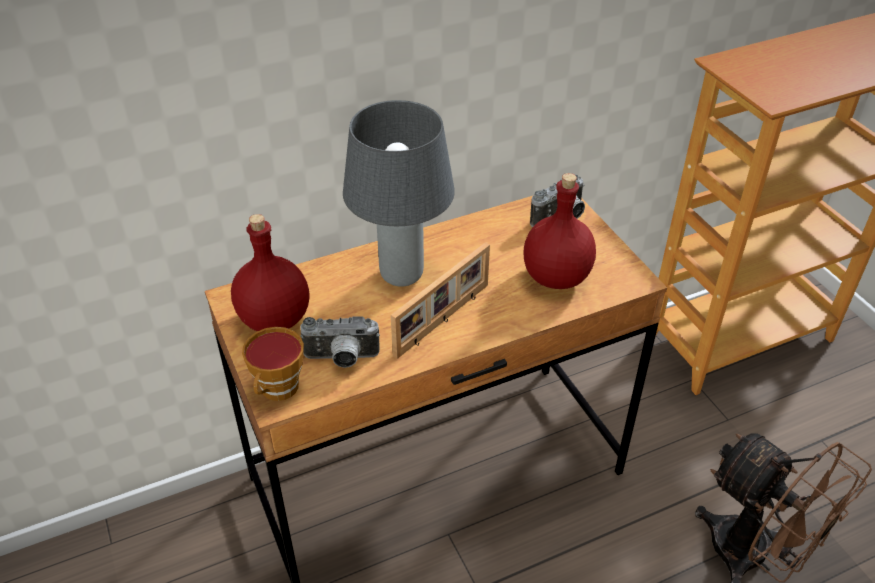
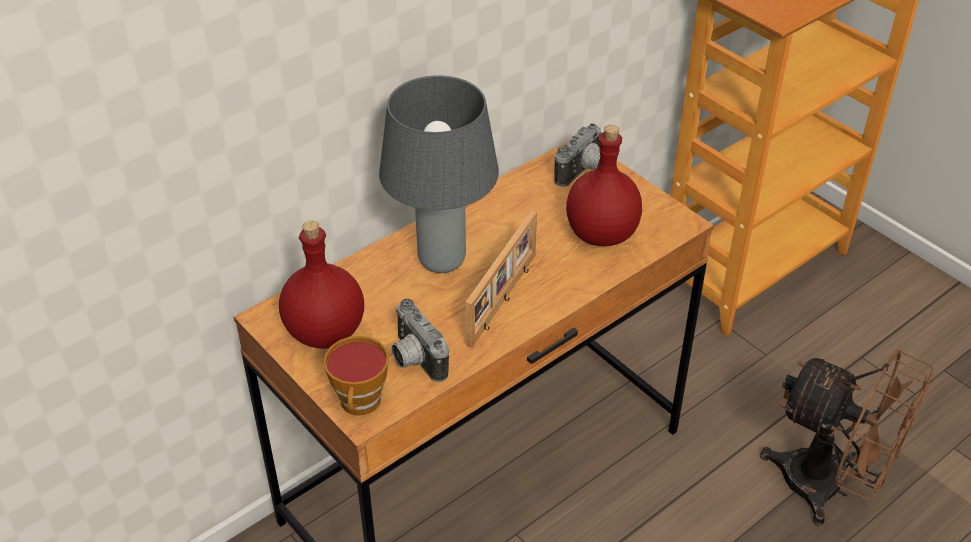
camera: 15 degrees left, 0 degrees up
camera [300,316,380,368] -> camera turned 75 degrees clockwise [392,299,449,382]

